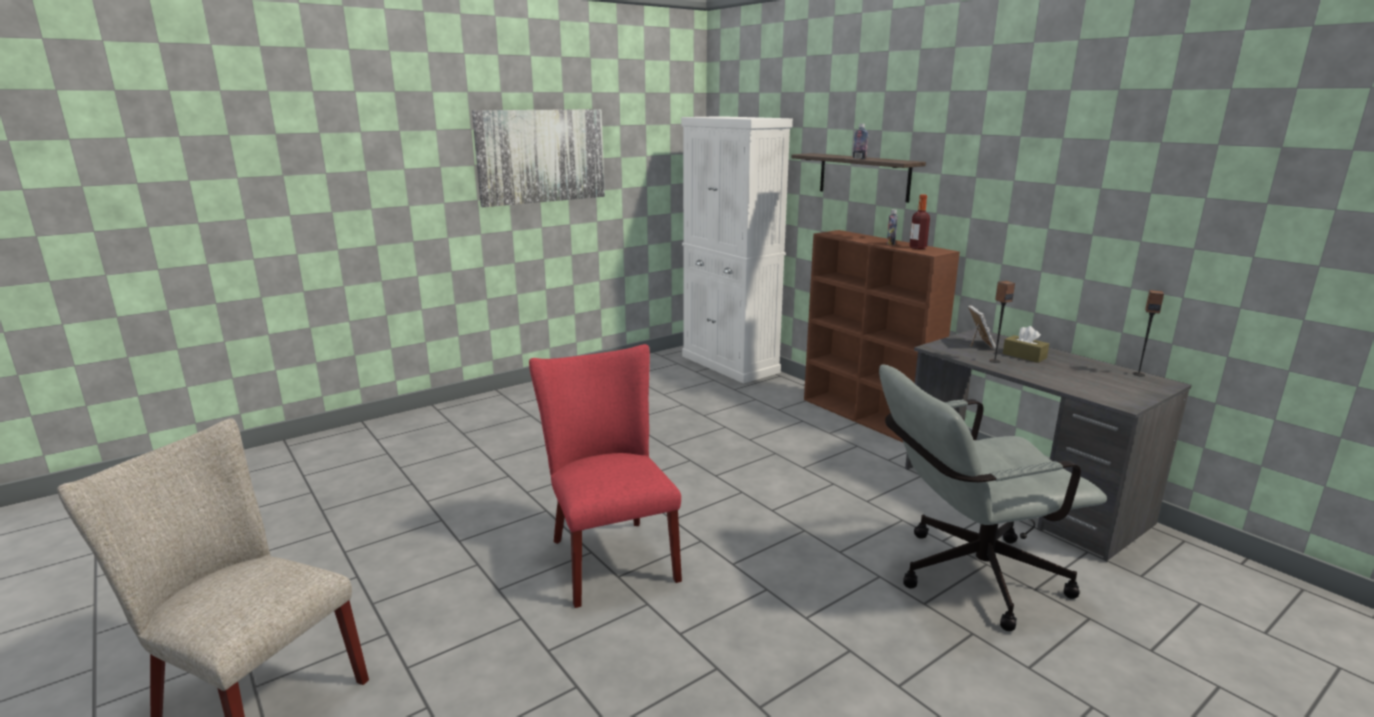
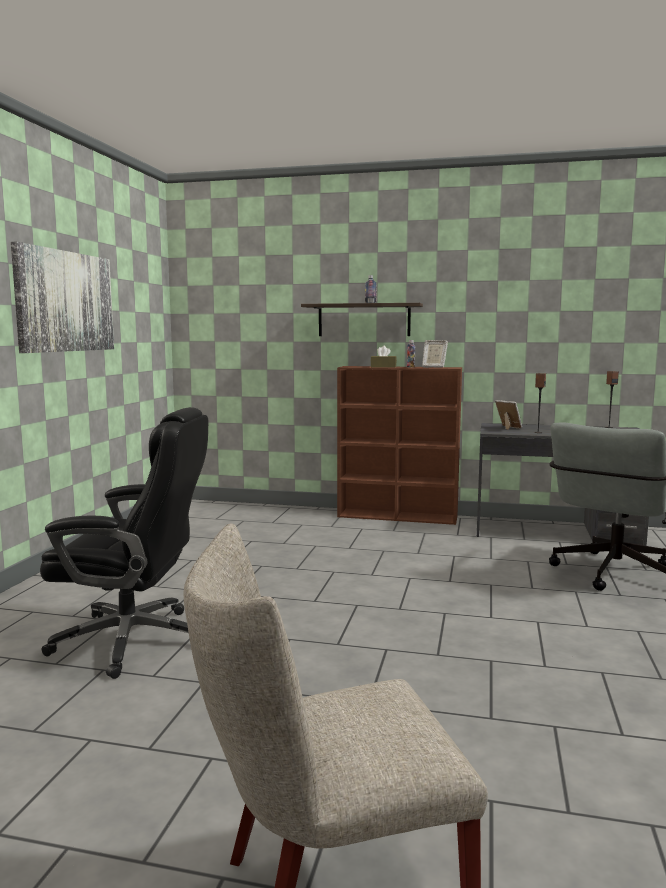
camera: 40 degrees left, 10 degrees down
red chair [529,344,682,608] -> none
white cabinet [681,116,793,384] -> none
bottle [909,195,930,249] -> picture frame [422,340,448,368]
brown tissue box [1003,326,1049,363] -> brown tissue box moved to [371,346,397,368]
none -> black office chair [40,407,208,679]

